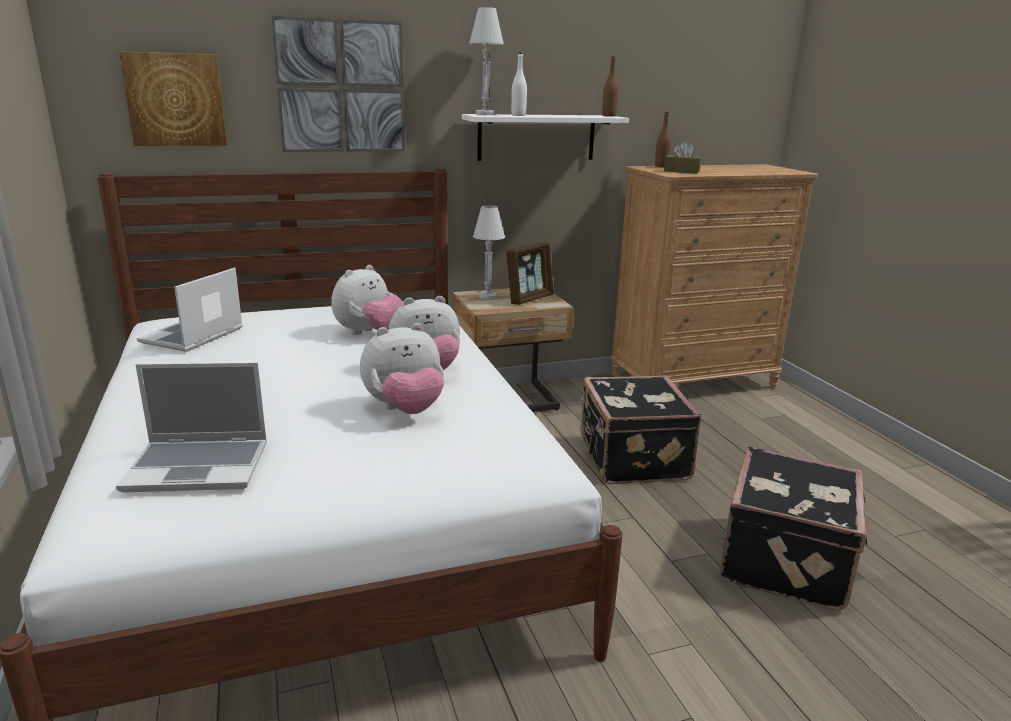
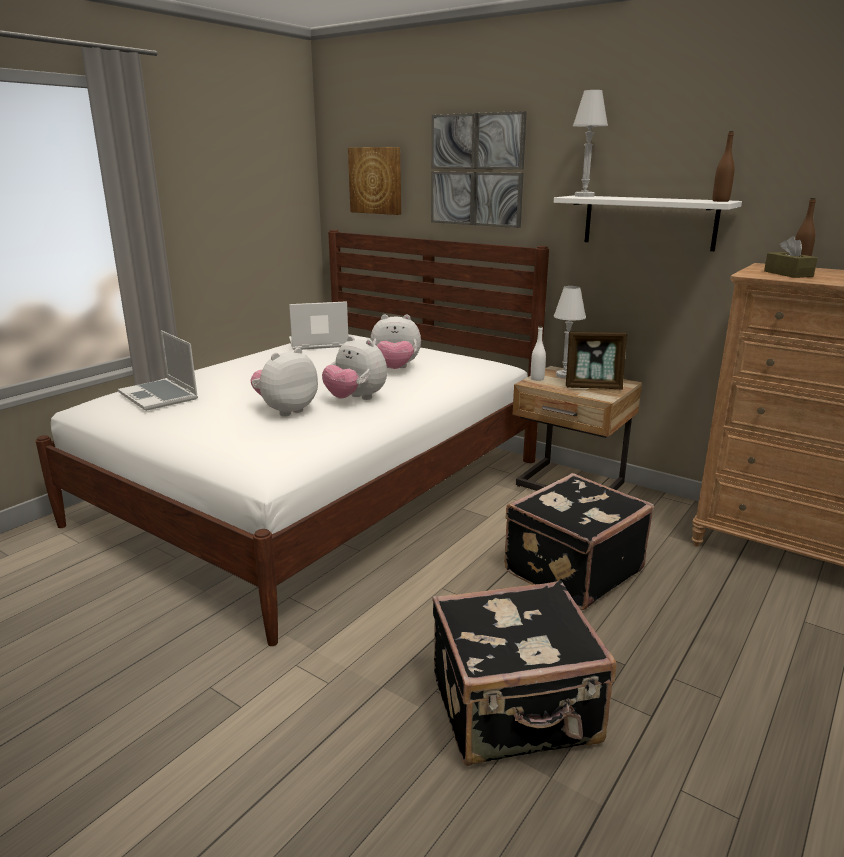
camera: 55 degrees right, 0 degrees up
plush toy [360,323,444,414] -> plush toy turned 105 degrees clockwise [250,348,318,417]
white bottle [511,53,527,116] -> white bottle moved to [531,326,546,381]

